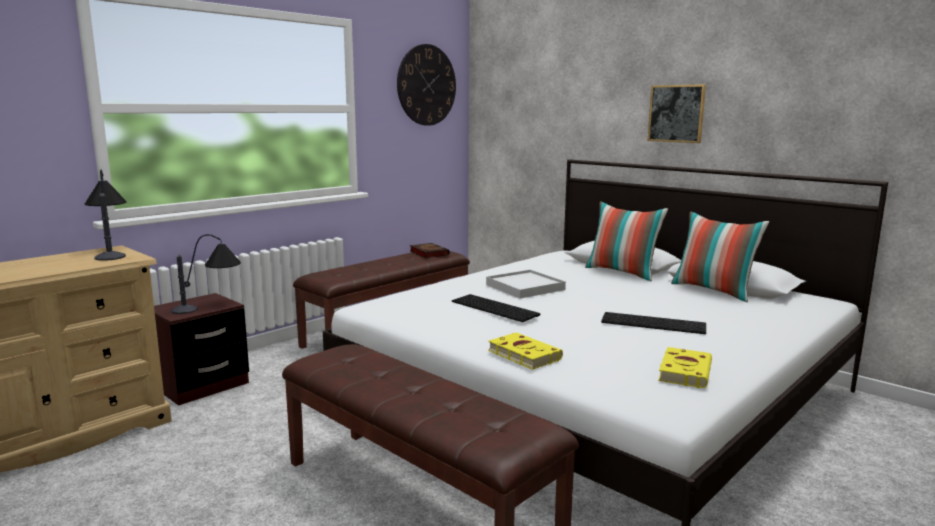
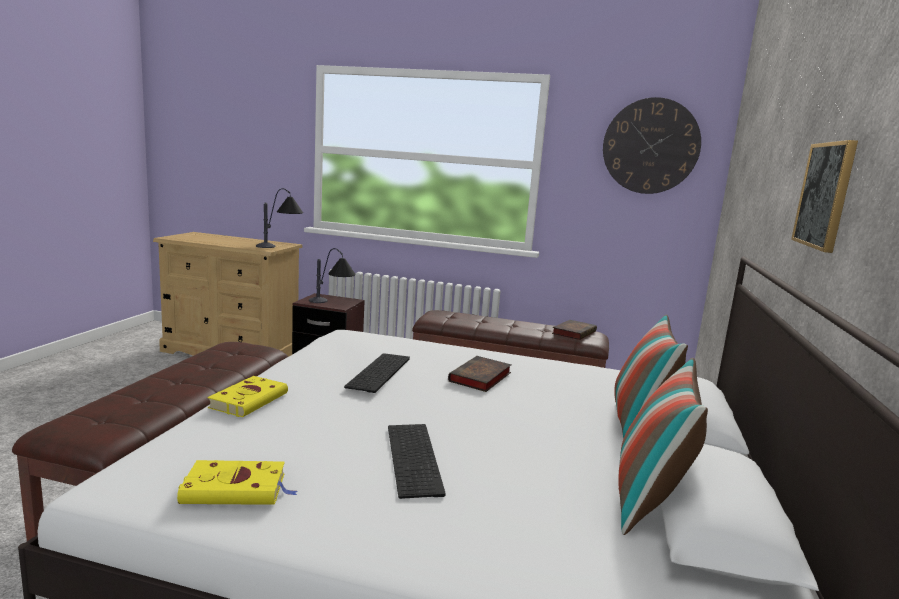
camera: 60 degrees right, 0 degrees up
white tray [486,270,566,299] -> book [448,356,512,392]

